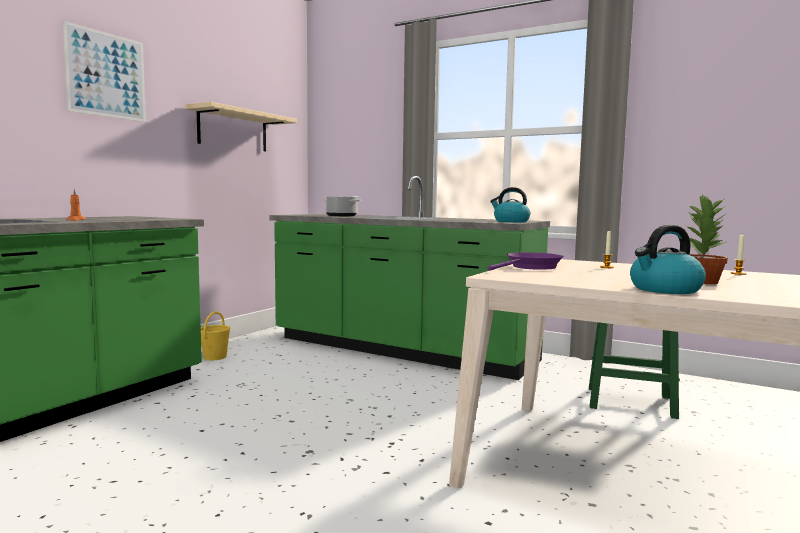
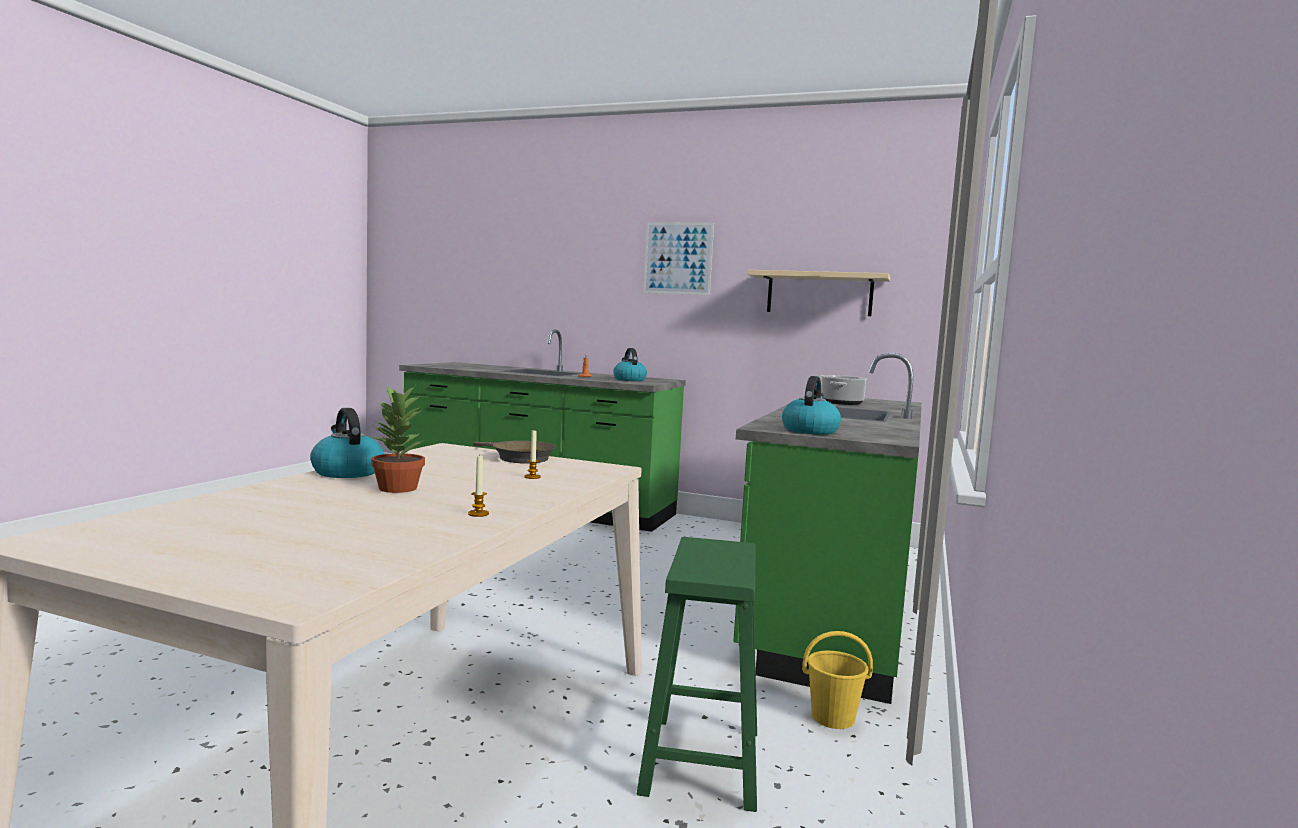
camera: 80 degrees right, 0 degrees up
yellow bucket [201,311,230,360] -> yellow bucket moved to [802,631,873,729]
purple frying pan [488,252,564,271] -> brown frying pan [473,441,556,463]
none -> kettle [613,348,647,381]

